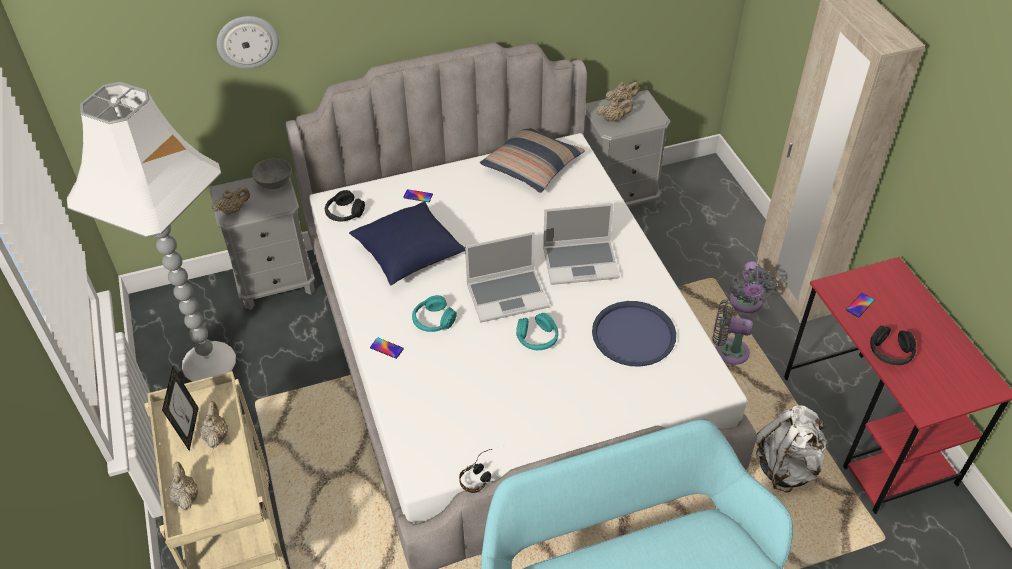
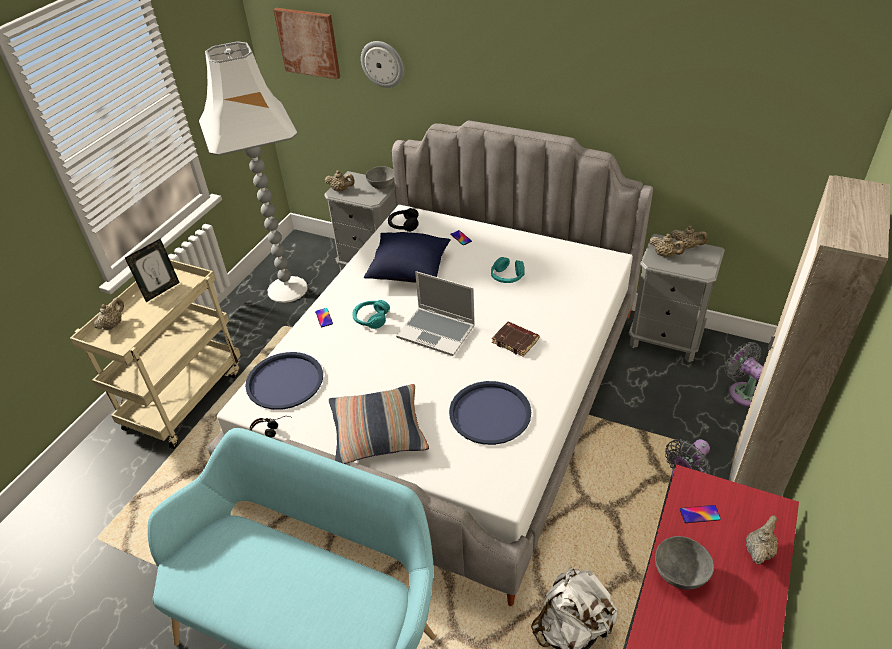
camera: 45 degrees right, 5 degrees down
beige teapot [200,401,228,448] -> beige teapot moved to [746,515,778,564]
pillow [480,128,585,193] -> pillow moved to [329,384,429,464]
turquoise headphones [516,313,558,350] -> turquoise headphones moved to [491,257,525,283]
laptop [543,203,620,285] -> brown book [492,322,539,357]
grey fan [713,299,753,365] -> grey fan moved to [725,342,763,407]
black headphones [870,325,916,365] -> grey bowl [655,536,714,590]
none -> blue tray [245,352,323,410]
none -> picture [274,8,340,79]

